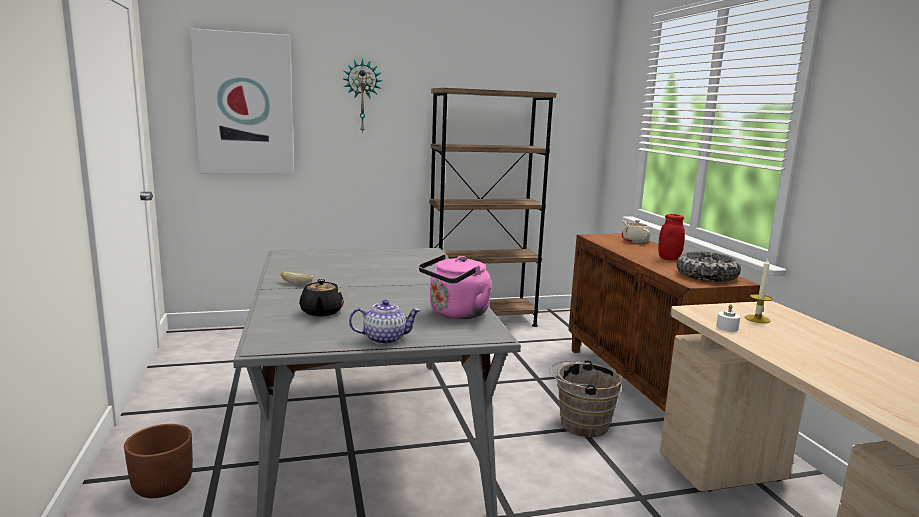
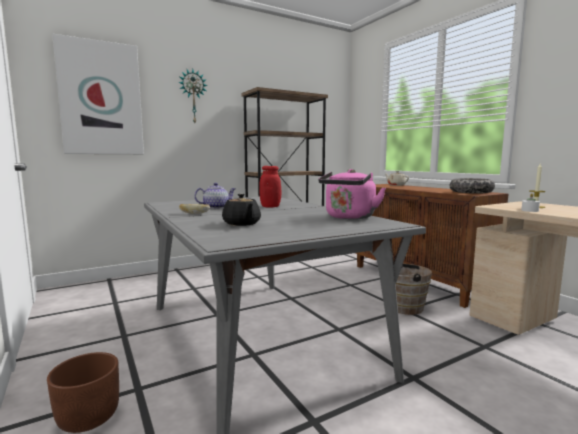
camera: 15 degrees left, 5 degrees down
teapot [349,300,421,345] -> teapot moved to [194,183,235,209]
red jar [658,214,685,260] -> red jar moved to [259,166,281,207]

